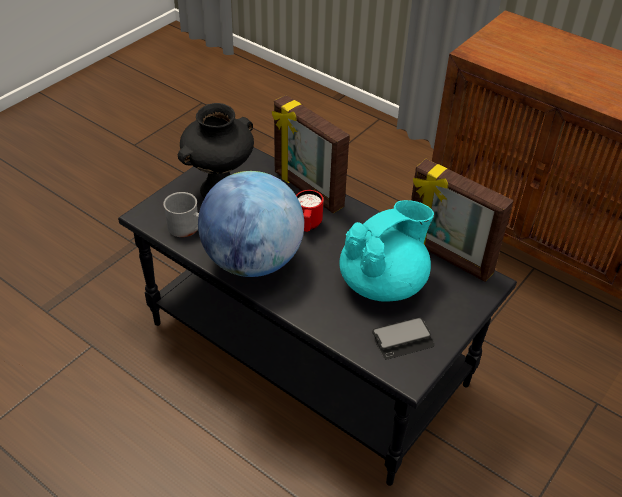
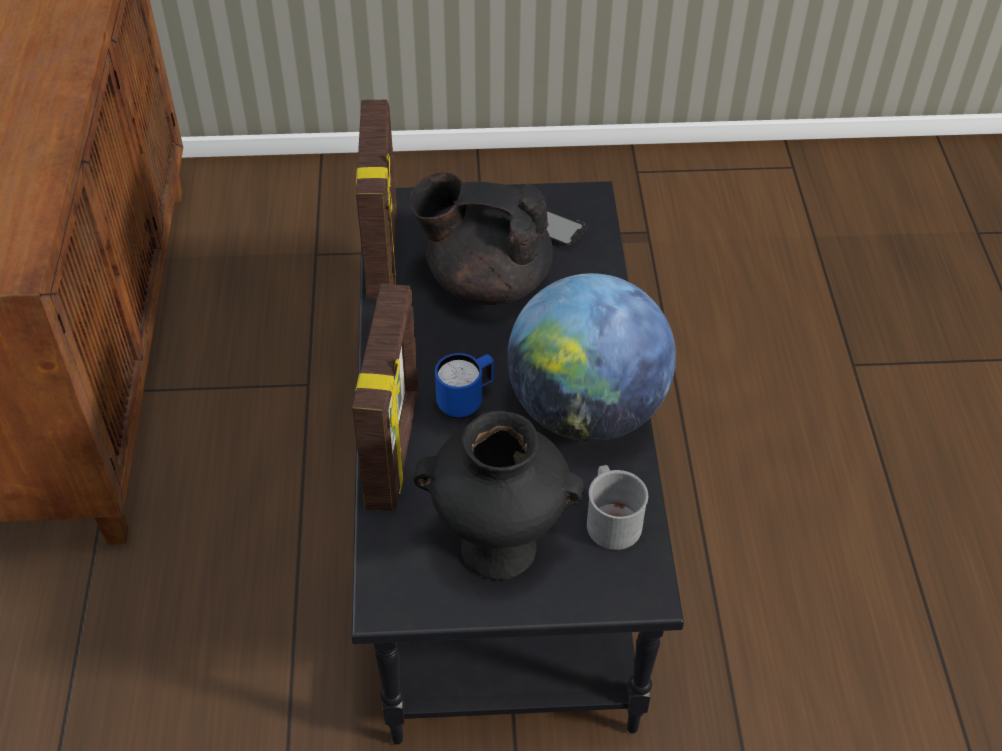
camera: 130 degrees left, 5 degrees up
red mug [296,190,323,232] -> blue mug [435,353,494,419]
turquoise teapot [339,200,434,302] -> black teapot [409,173,553,305]

